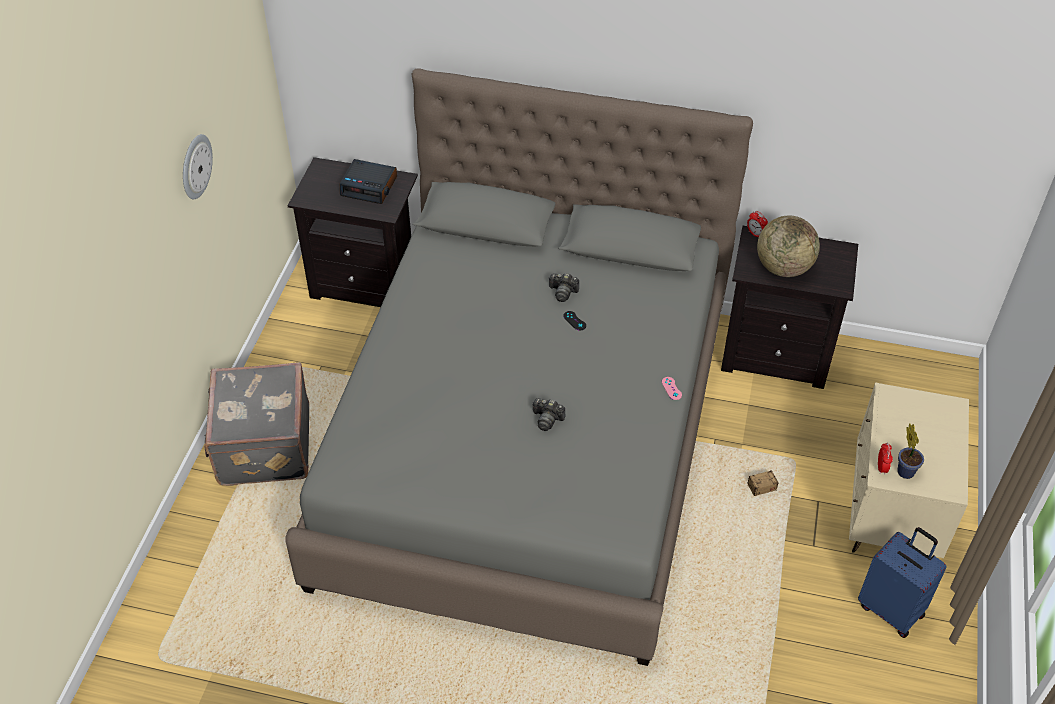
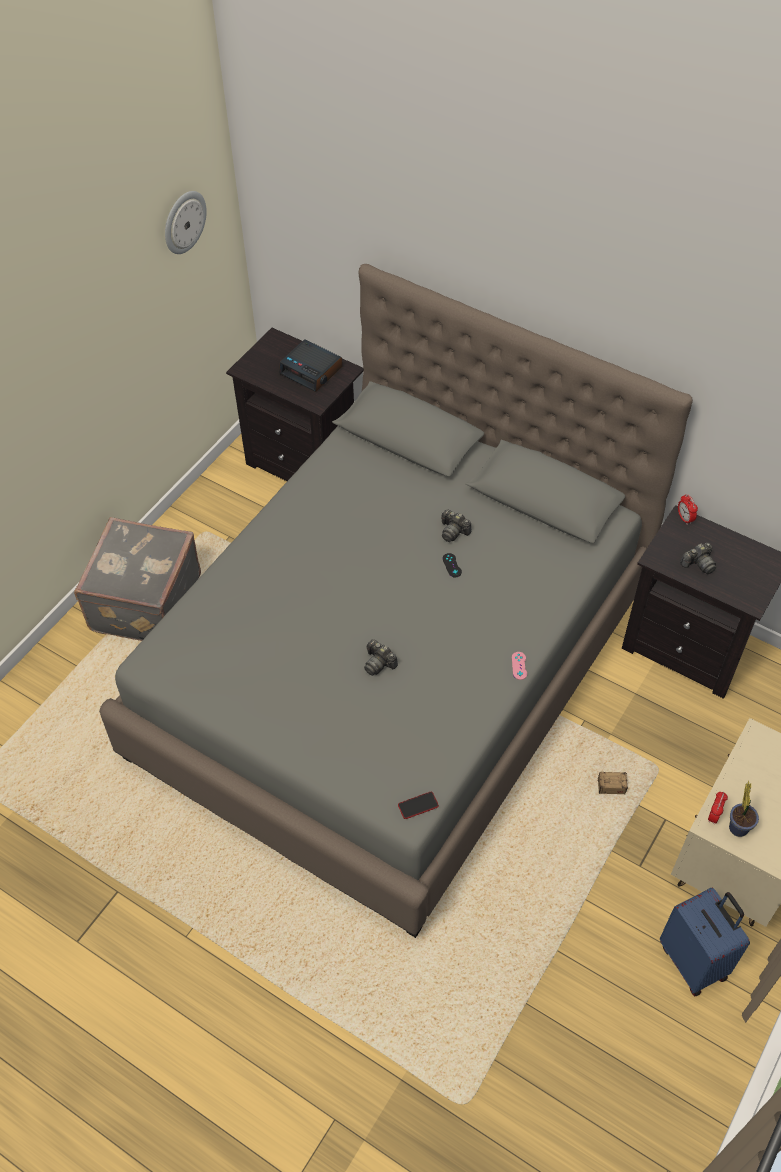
camera: 20 degrees right, 5 degrees up
wall clock [183,134,213,199] -> wall clock moved to [165,191,207,254]
globe [757,216,820,277] -> camera [680,543,716,574]
none -> phone [398,792,439,819]

